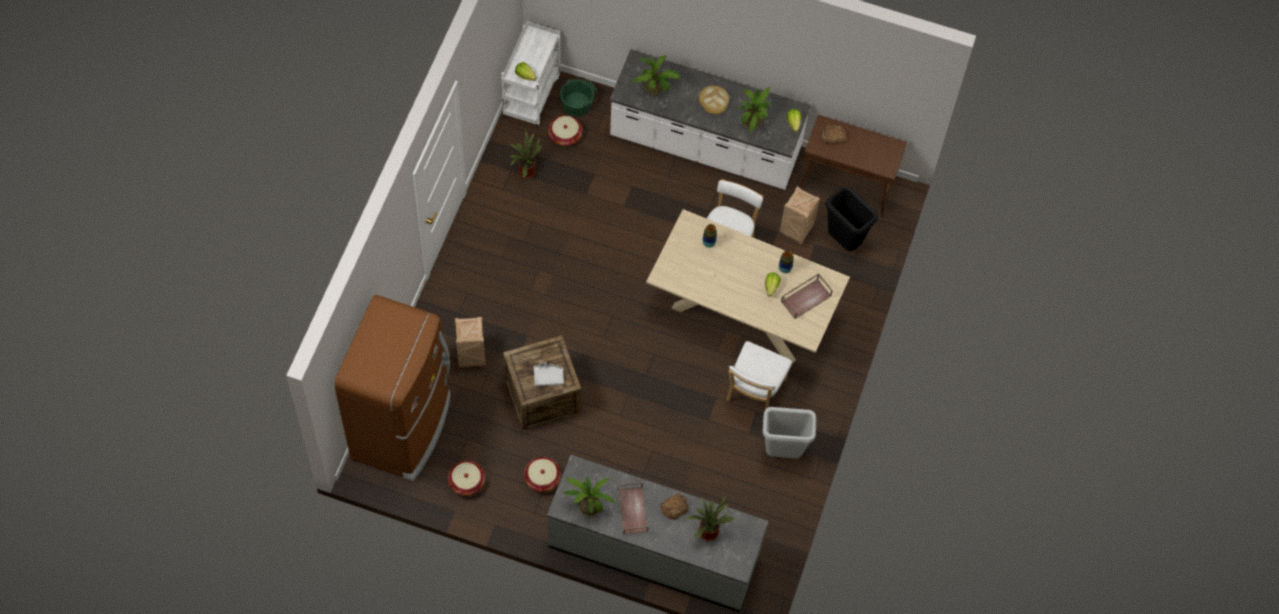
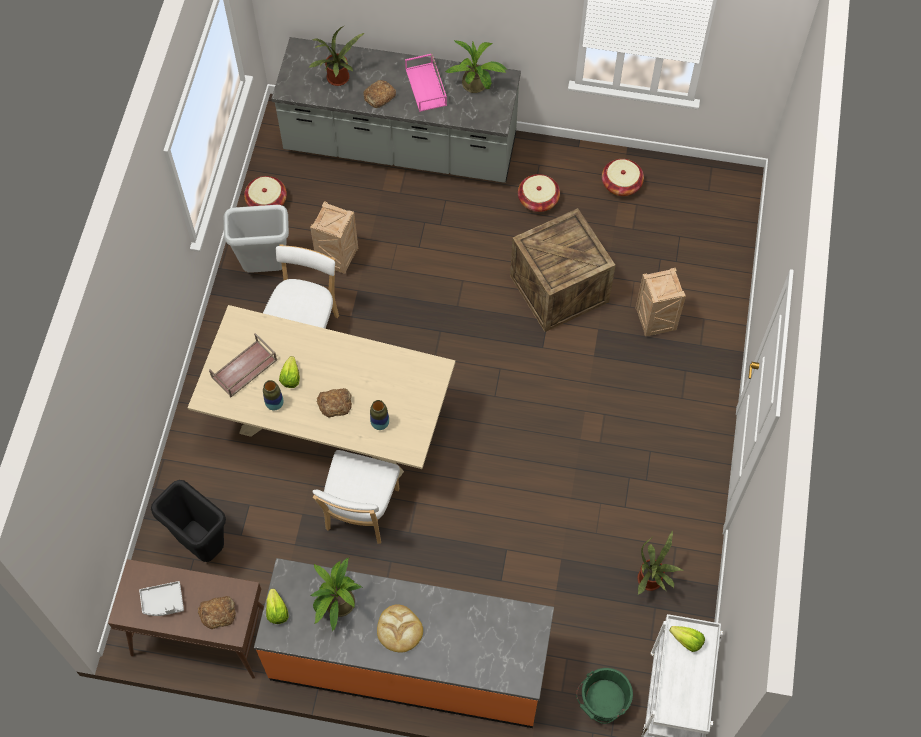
camera: 175 degrees right, 0 degrees up
brown fridge [335,295,450,481] -> none
grey tray [534,362,564,386] -> grey tray moved to [139,581,184,616]
basket [548,115,582,146] -> basket moved to [244,176,287,207]
white counter [610,50,811,190] -> orange counter [254,558,554,728]
brown tray [618,482,648,535] -> pink tray [405,53,447,112]
potted plant [632,56,681,95] -> none
crate [780,186,820,244] -> crate moved to [310,201,358,274]
none -> bread [317,388,352,417]

